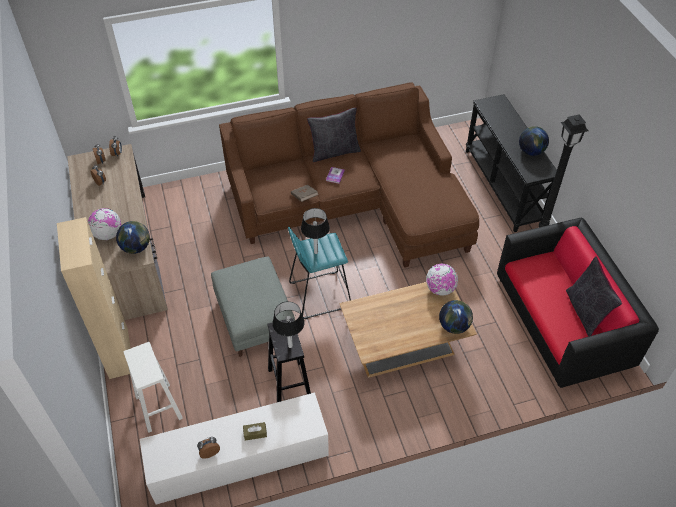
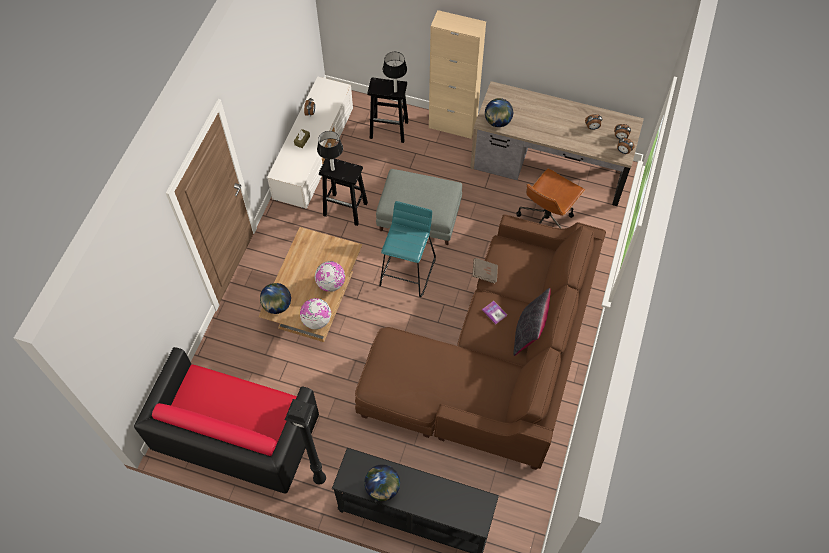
camera: 125 degrees right, 10 degrees up
globe [88,208,121,240] -> globe moved to [315,261,345,292]
white stool [124,342,183,433] -> black stool [367,77,408,143]
table lamp [301,208,330,254] -> table lamp moved to [383,52,407,93]
black pillow [566,256,622,336] -> none
none -> brown office chair [516,168,585,228]

